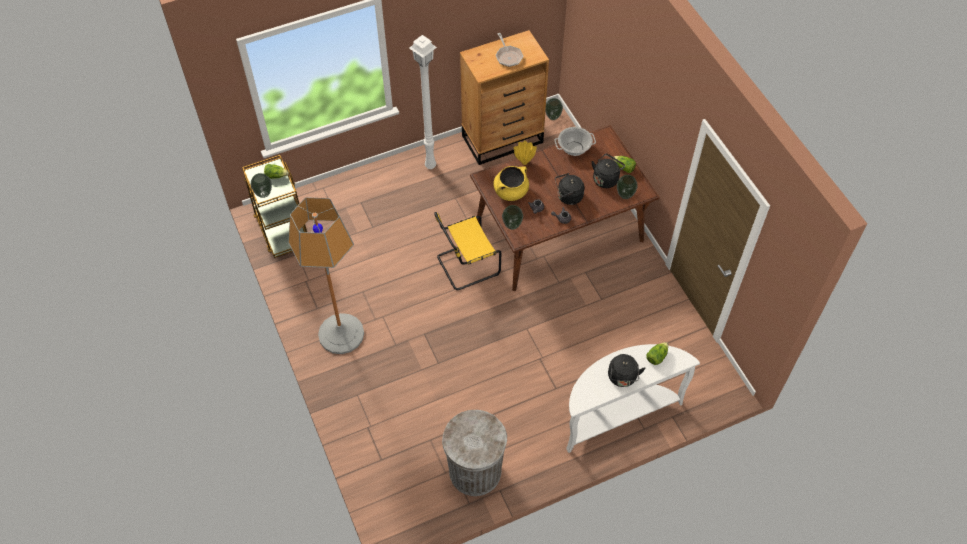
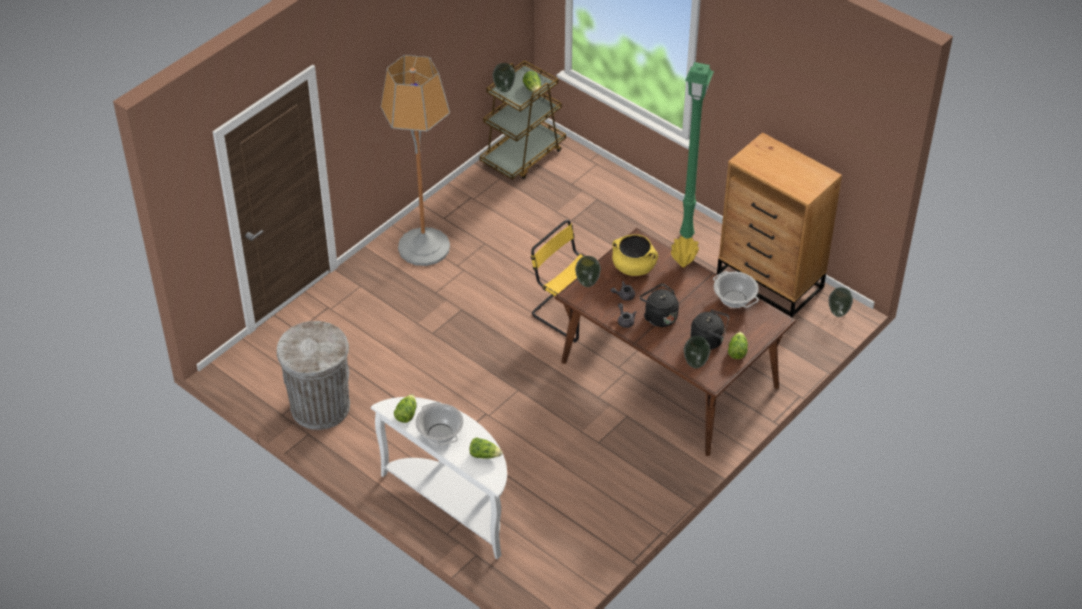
camera: 65 degrees right, 10 degrees down
white floor lamp [409,35,437,169] -> green floor lamp [680,62,714,239]
frying pan [496,33,523,67] -> none
black kettle [608,354,646,387] -> cooking pot [416,402,463,446]
none -> lettuce [394,394,417,423]

